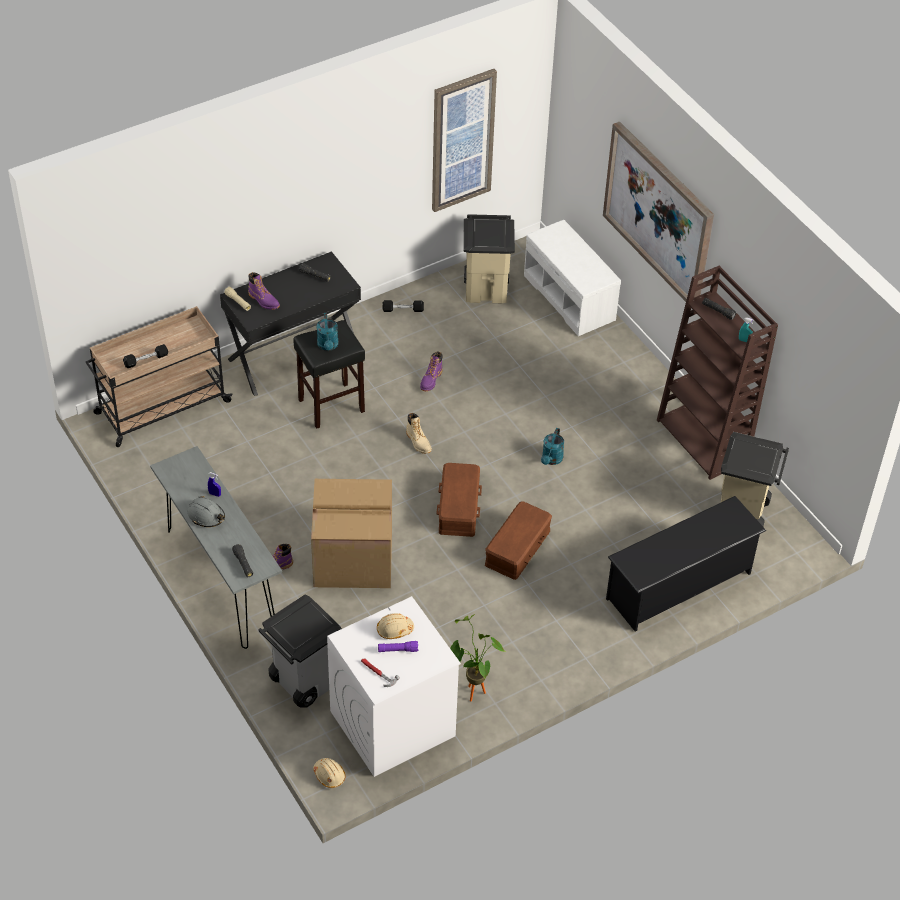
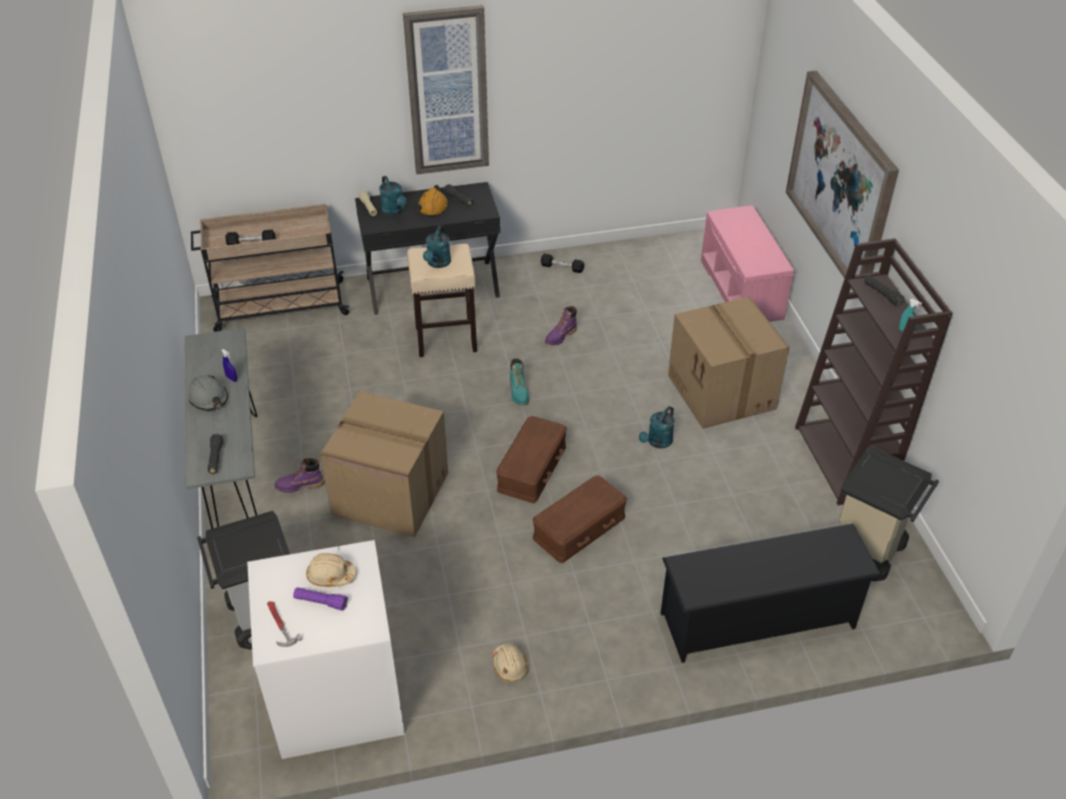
camera: 20 degrees right, 5 degrees down
purple boot [248,272,280,310] -> turquoise watering can [379,176,407,215]
black stool [293,320,365,429] -> beige stool [407,244,477,357]
beige hard hat [313,758,345,788] -> beige hard hat moved to [493,644,528,682]
beige boot [406,413,432,454] -> turquoise boot [510,358,529,406]
picture [432,69,497,212] -> picture moved to [403,5,489,174]
potted plant [450,614,505,701] -> none
beige trash can [463,214,515,303] -> none
white bench [524,220,621,336] -> pink bench [701,206,794,322]
none -> orange hard hat [417,185,449,217]
none -> cardboard box [668,297,790,429]

